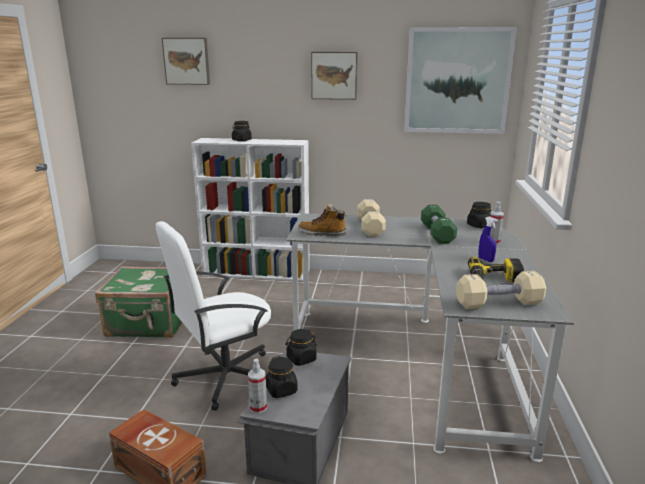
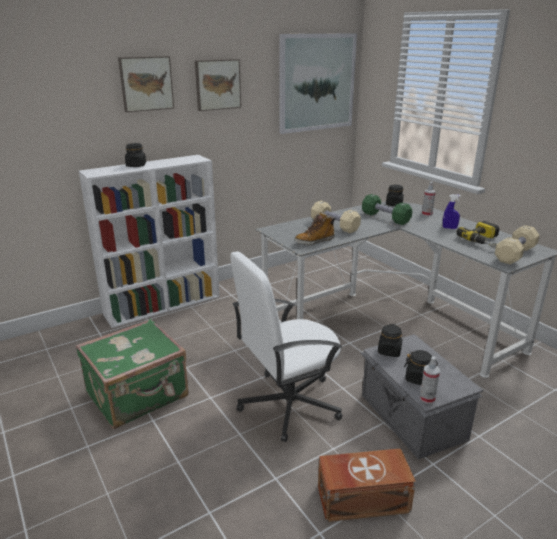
camera: 40 degrees left, 5 degrees up
white office chair [155,221,271,411] -> white office chair turned 45 degrees clockwise [230,251,342,442]
picture [162,38,210,85] -> picture moved to [118,56,174,112]

